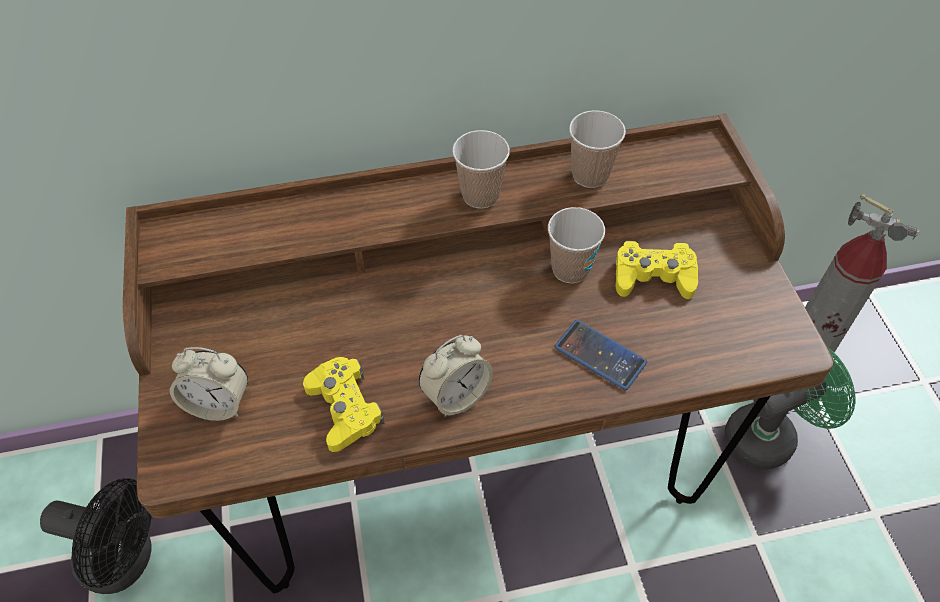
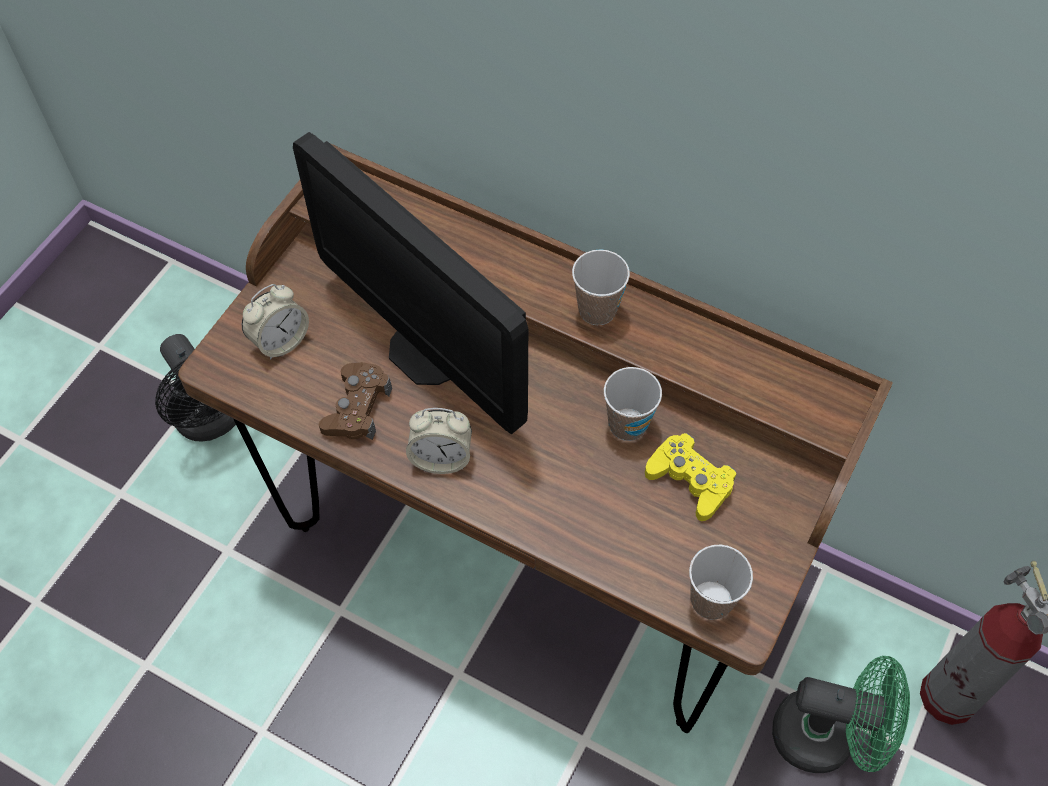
camera: 40 degrees right, 5 degrees up
alarm clock [170,347,248,421] -> alarm clock turned 90 degrees counterclockwise [242,284,309,360]
yellow game controller [303,357,385,452] -> brown game controller [319,362,392,440]
phone [554,320,647,390] -> none
cup [569,110,626,188] -> cup moved to [689,545,753,620]
none -> monitor [293,132,528,435]

